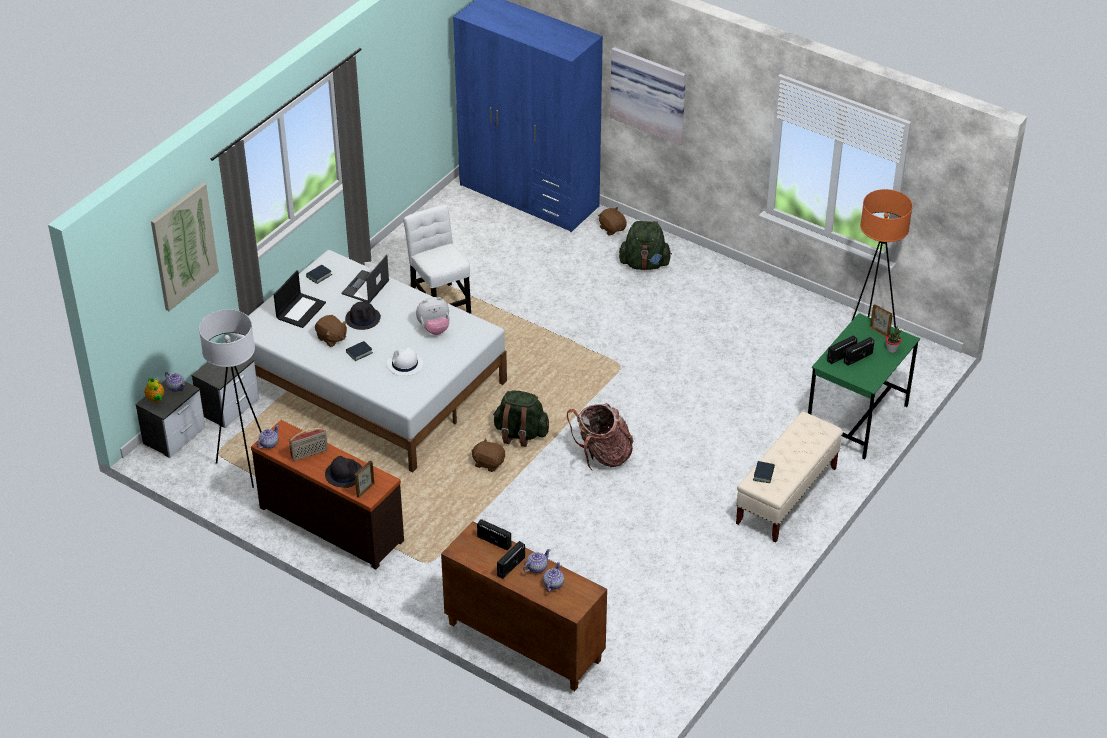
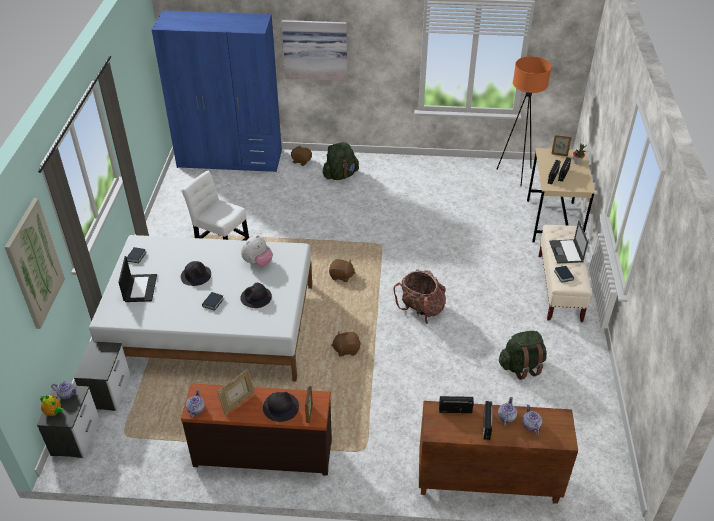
camera: 30 degrees left, 0 degrees up
white floor lamp [199,309,262,488] -> none
radio [289,428,328,461] -> picture frame [217,369,255,415]
brown plush toy [315,315,347,347] -> brown plush toy moved to [329,259,355,282]
laptop [341,255,389,303] -> laptop moved to [549,220,588,264]
white hat [387,348,423,376] -> black hat [240,283,272,308]
green backpack [493,391,549,447] -> green backpack moved to [499,331,547,380]
green desk [808,313,920,459] -> beige desk [527,148,595,243]

